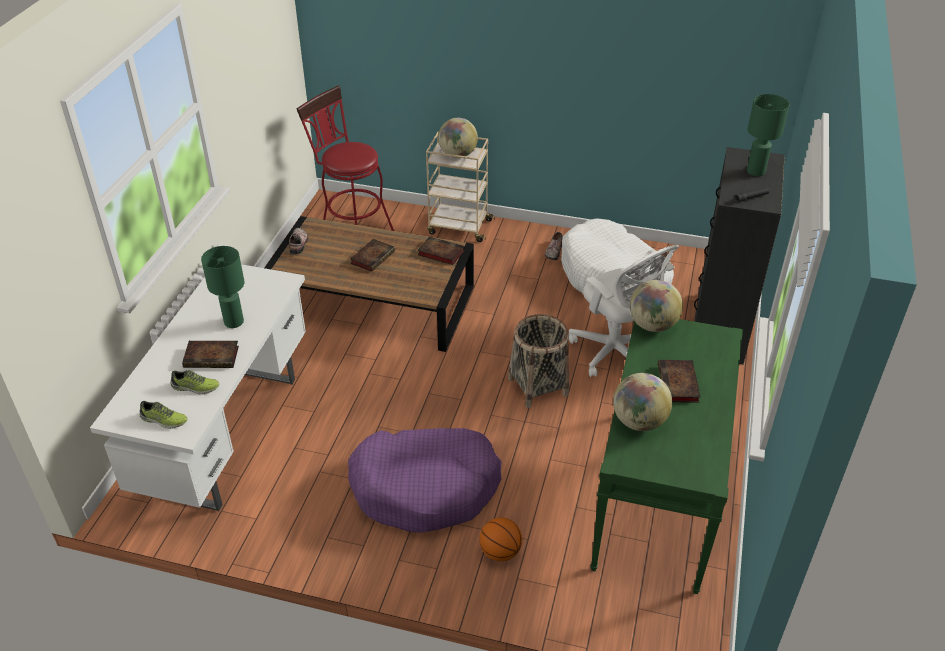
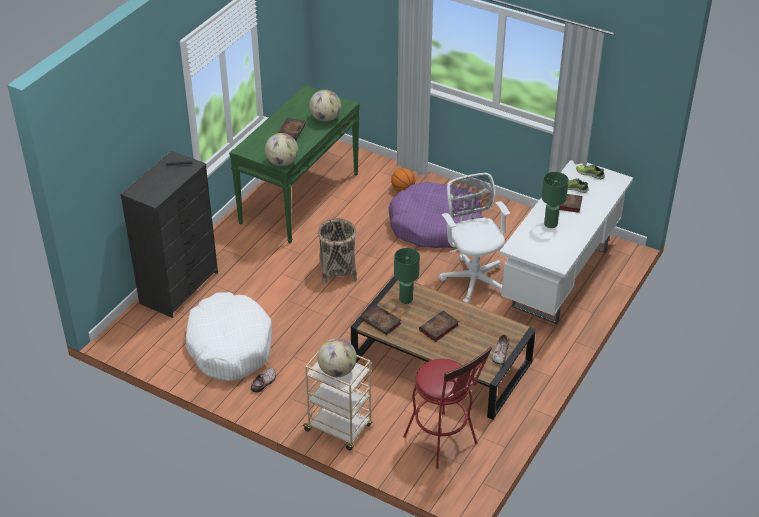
camera: 165 degrees left, 0 degrees up
white office chair [569,245,680,377] -> white office chair moved to [439,173,510,303]
green table lamp [747,94,789,176] -> green table lamp moved to [394,248,420,304]

